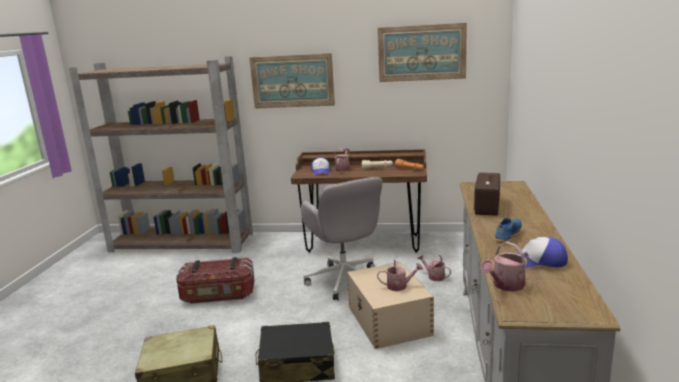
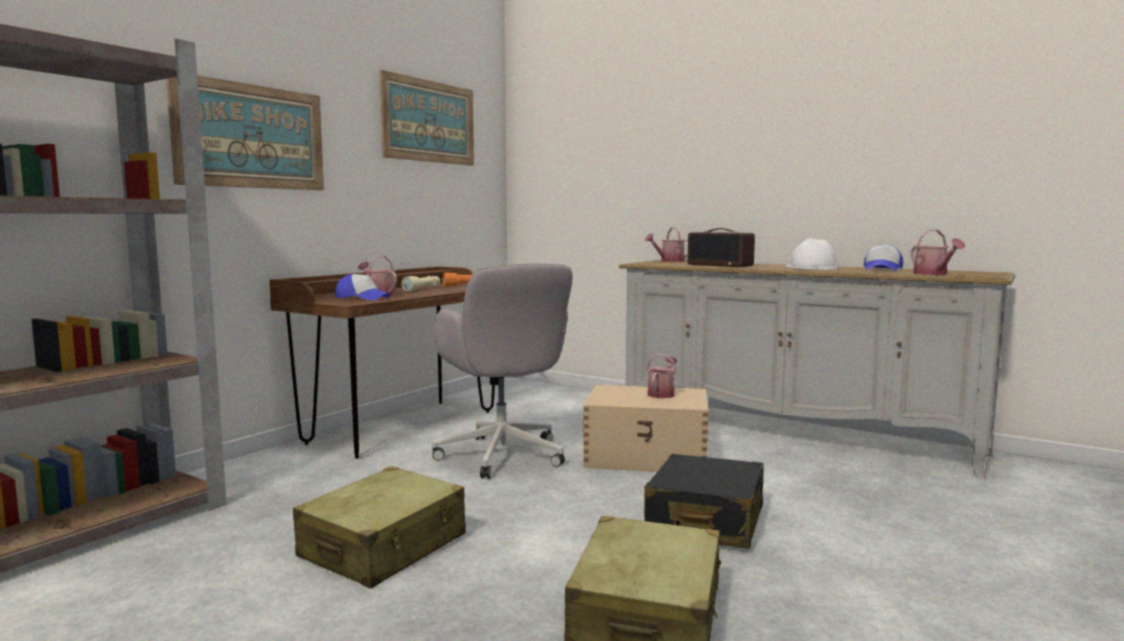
camera: 65 degrees left, 10 degrees down
storage box [176,257,255,304] -> beige suitcase [293,466,466,588]
grey office chair [301,177,382,300] -> grey office chair turned 60 degrees clockwise [432,264,573,479]
watering can [417,254,451,281] -> watering can moved to [645,227,688,262]
blue shoe [495,218,522,243] -> white hard hat [785,238,838,270]

